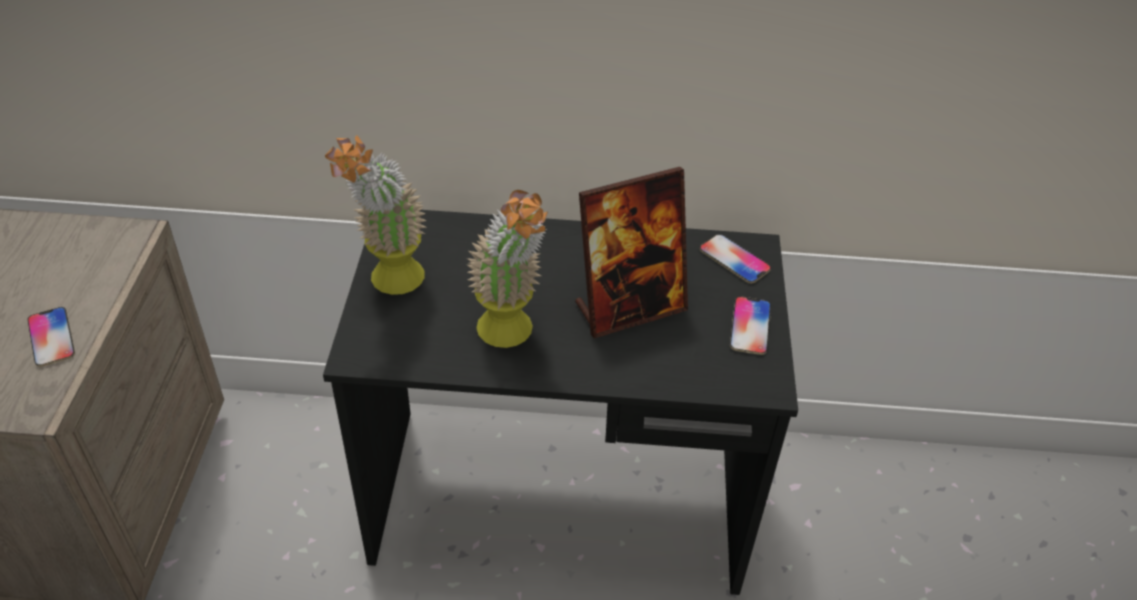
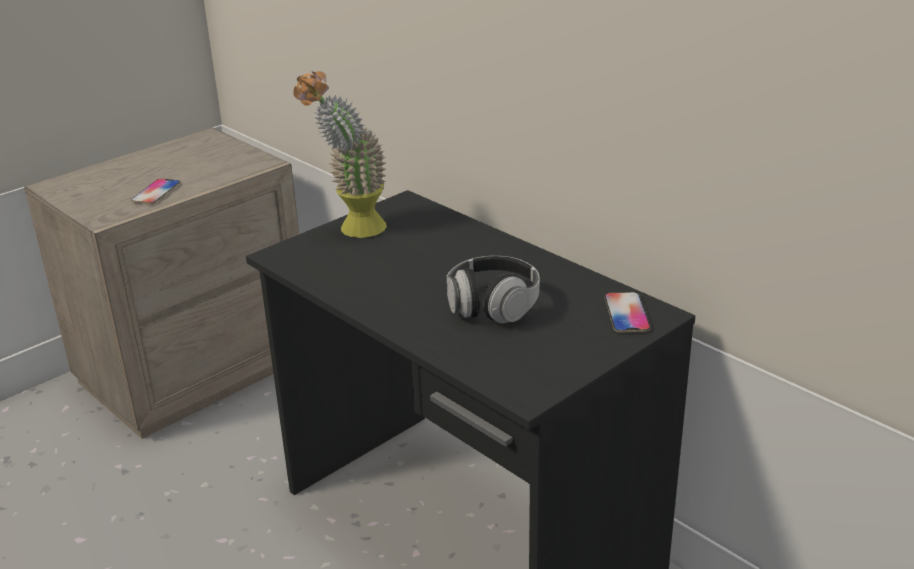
camera: 45 degrees right, 15 degrees down
potted plant [467,190,548,348] -> none
picture frame [575,167,688,339] -> headphones [447,256,540,323]
phone [730,296,771,355] -> none

